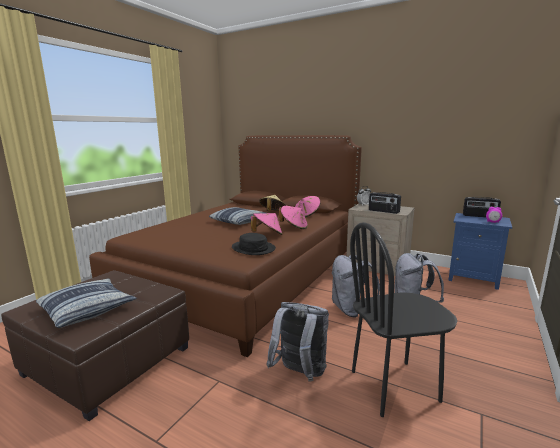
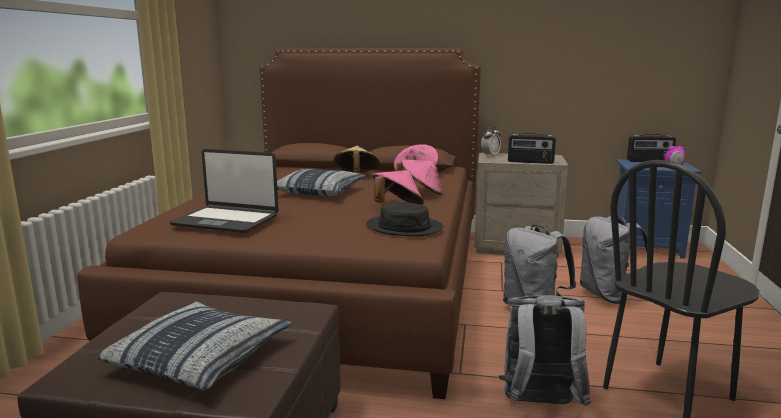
camera: 20 degrees left, 0 degrees up
none -> laptop [169,149,279,233]

